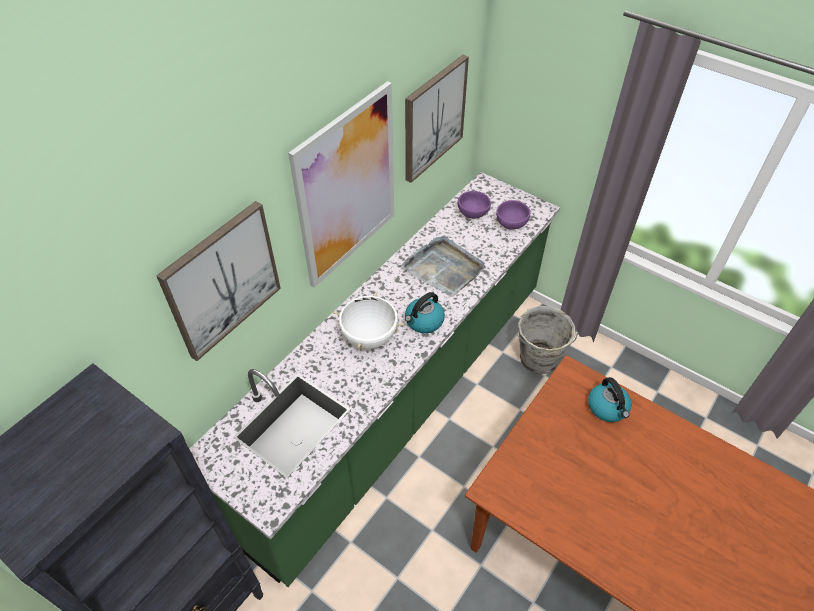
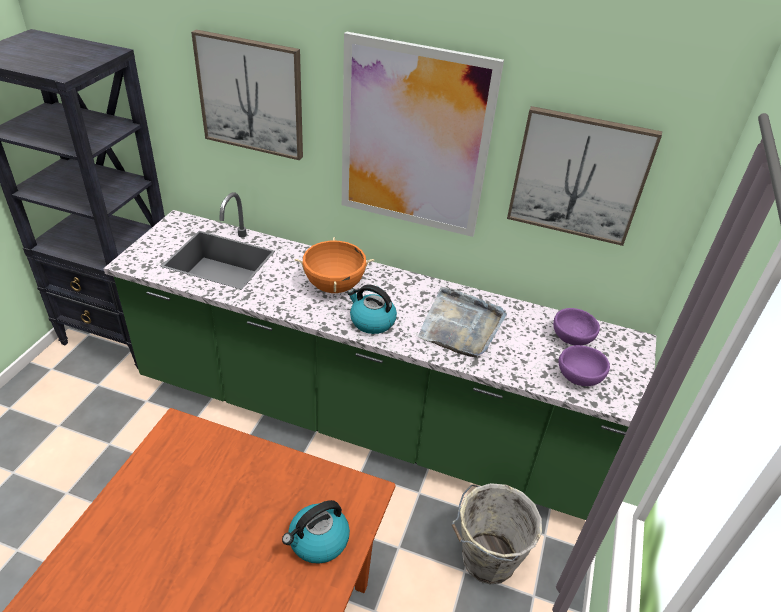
camera: 70 degrees right, 10 degrees down
white cooking pot [333,291,404,350] -> orange cooking pot [294,237,374,293]

